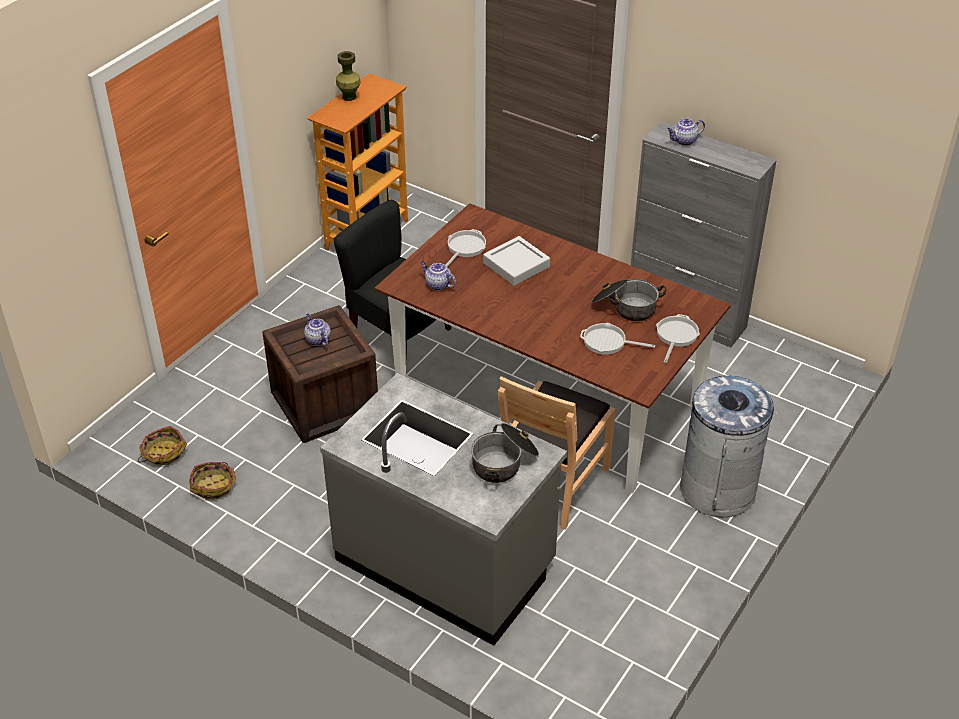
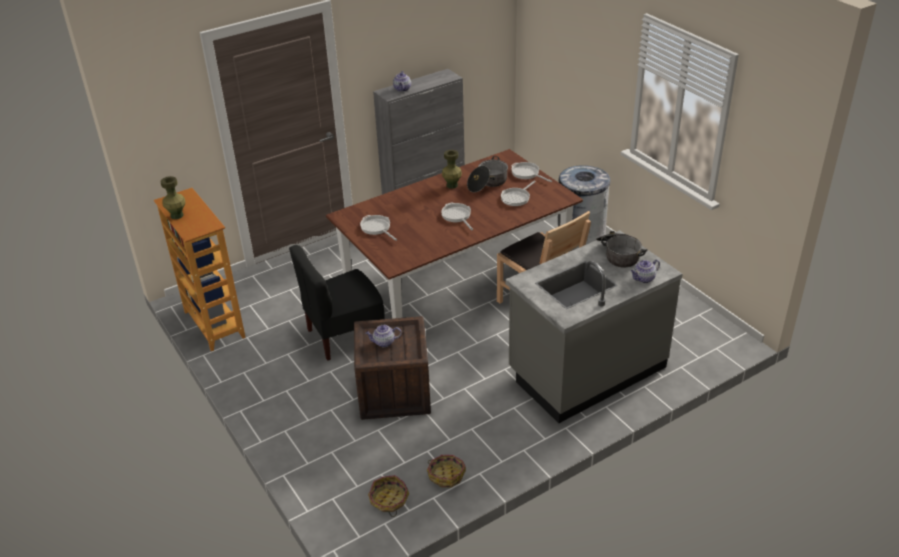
camera: 65 degrees left, 5 degrees down
teapot [420,261,456,291] -> teapot moved to [631,260,660,283]
grey tray [483,236,550,286] -> none
none -> frying pan [441,202,473,230]
none -> green vase [442,150,462,189]

